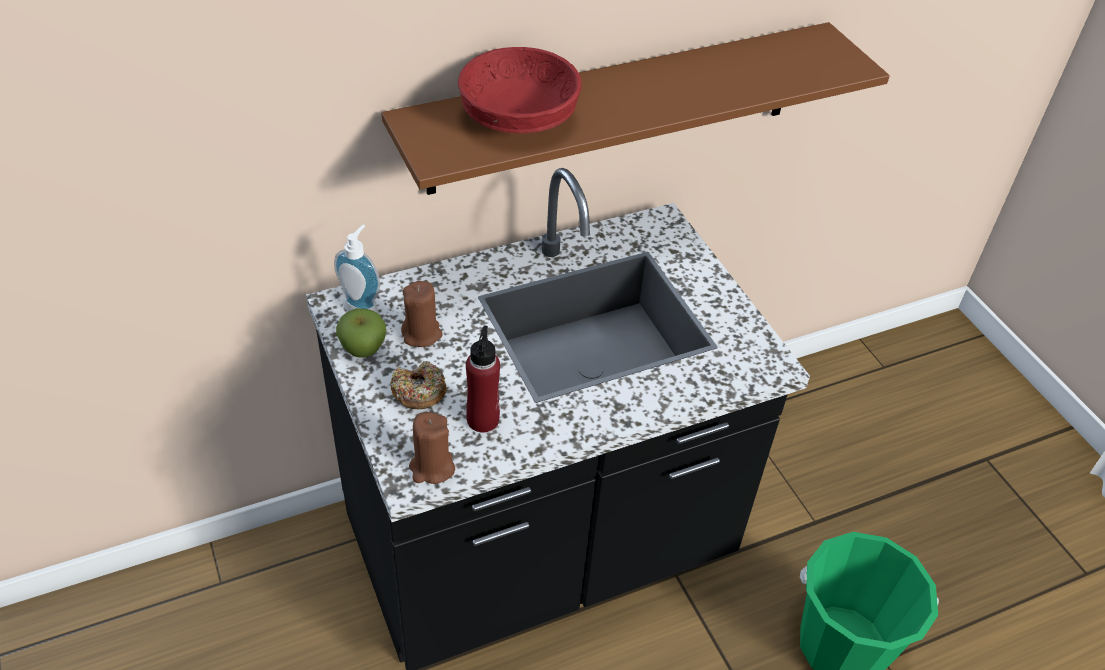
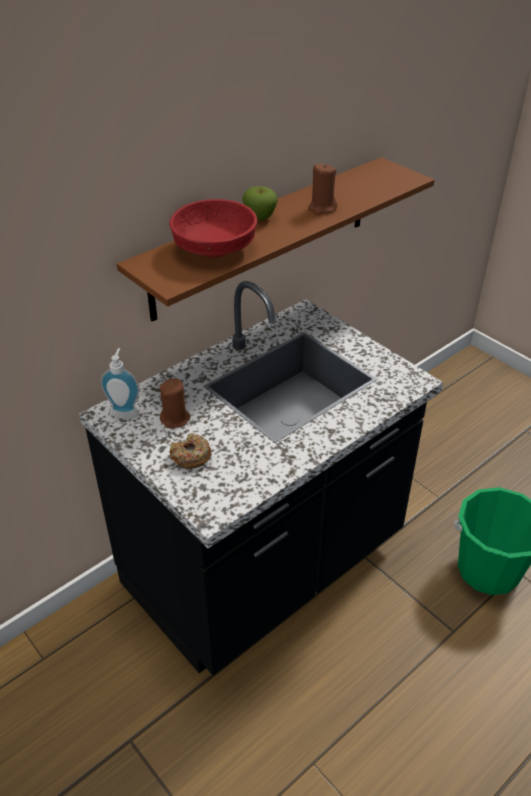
camera: 15 degrees left, 5 degrees down
apple [336,308,386,358] -> apple moved to [242,186,278,220]
brown candle [409,412,455,484] -> brown candle moved to [308,163,337,215]
red bottle [466,325,500,433] -> none

